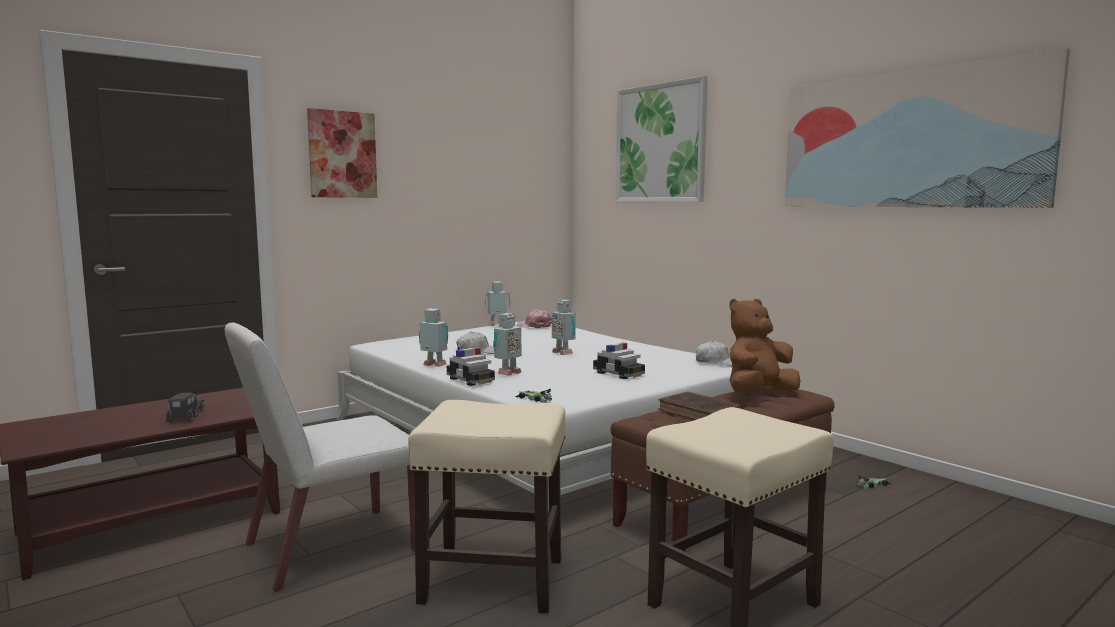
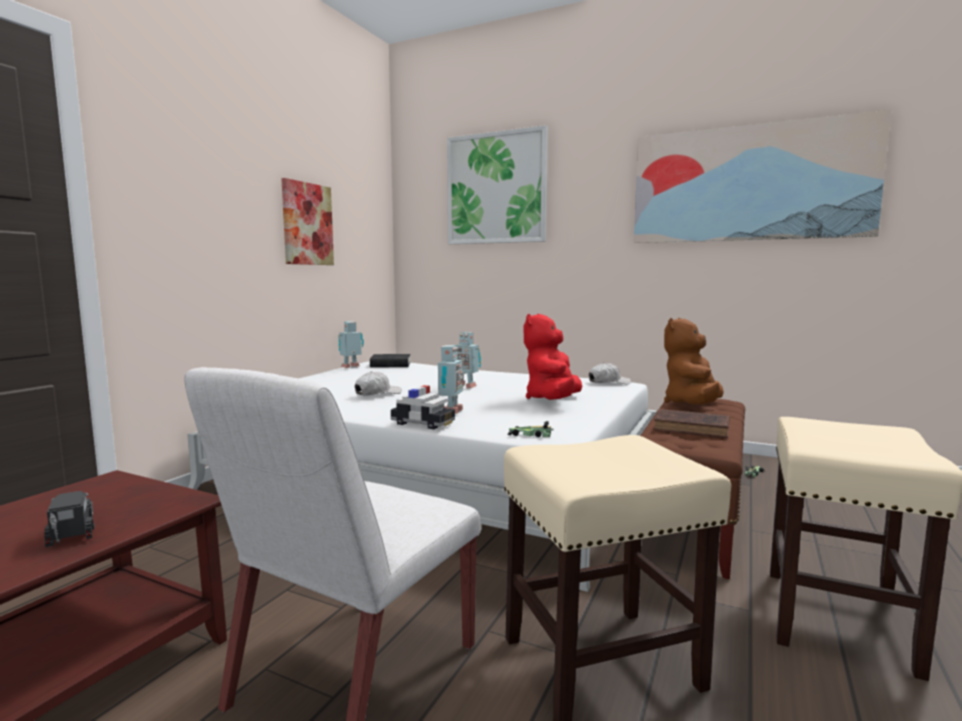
camera: 25 degrees left, 0 degrees up
picture [307,108,377,198] -> picture moved to [281,178,334,265]
toy robot [419,308,448,367] -> none
pink cap [517,309,552,328] -> black book [370,354,411,367]
toy car [593,342,645,379] -> red plush toy [523,314,582,400]

